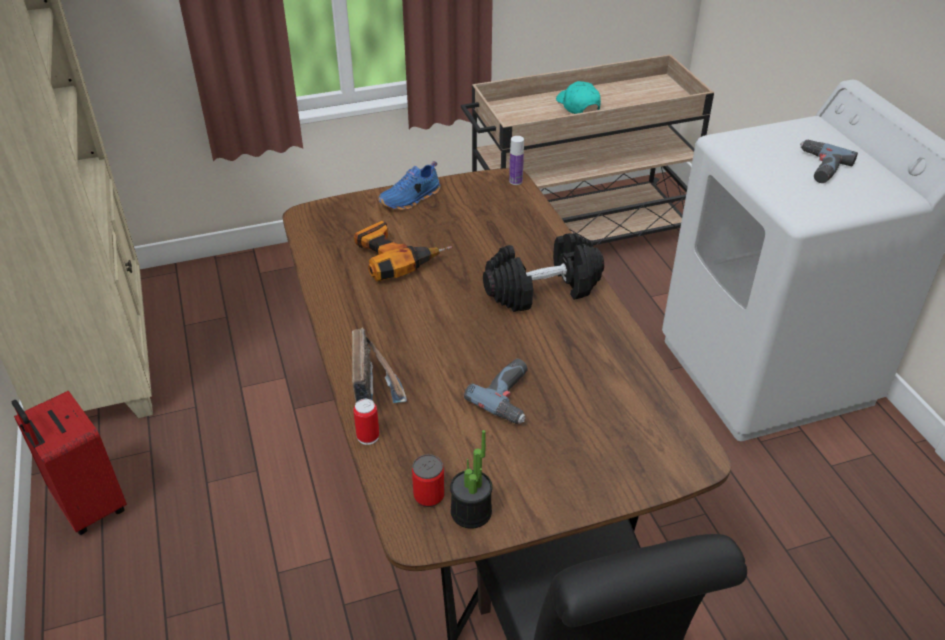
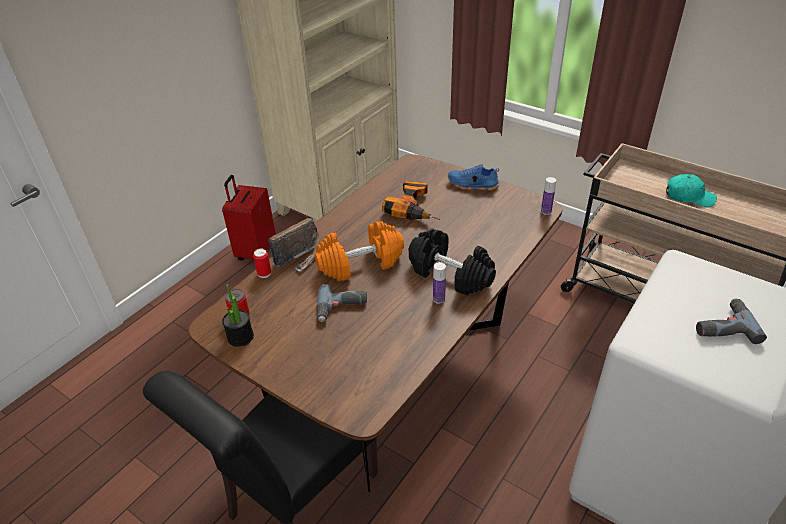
camera: 55 degrees right, 0 degrees up
turquoise cap [556,81,601,114] -> turquoise cap turned 75 degrees clockwise [666,174,717,207]
none -> orange dumbbell [315,221,404,282]
none -> bottle [433,262,446,304]

